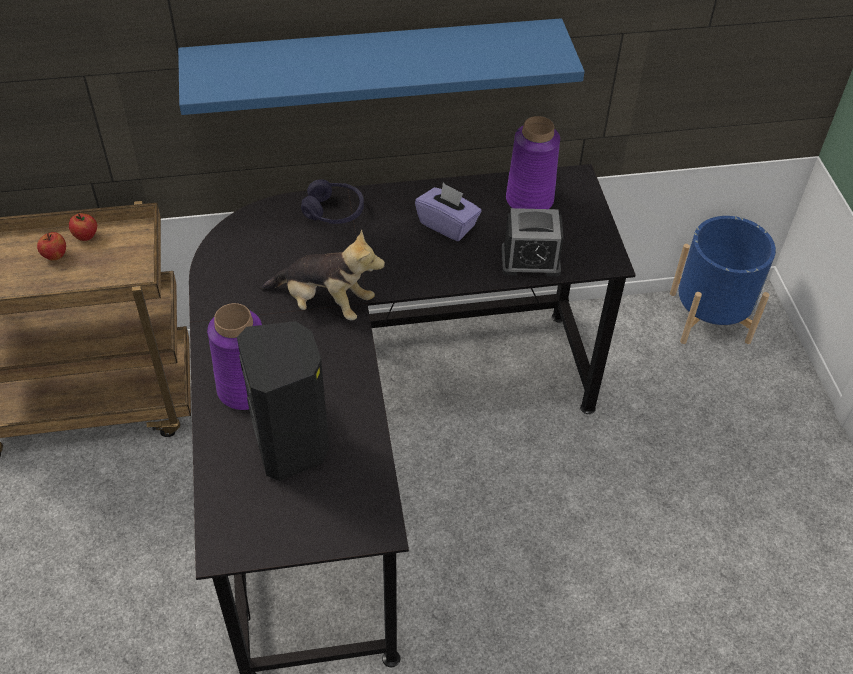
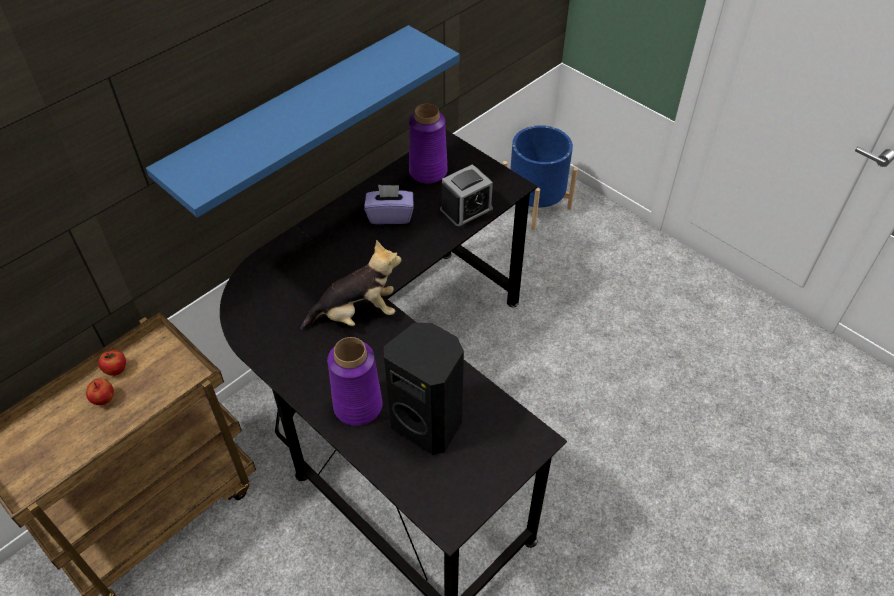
camera: 35 degrees left, 0 degrees up
purple headphones [301,179,364,224] -> none

